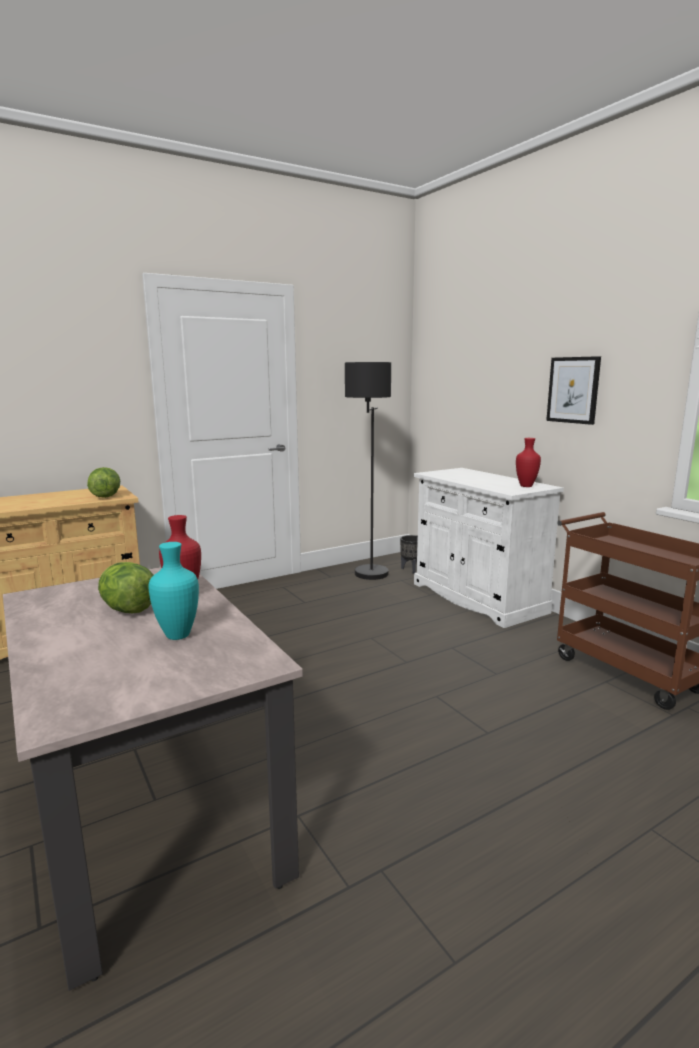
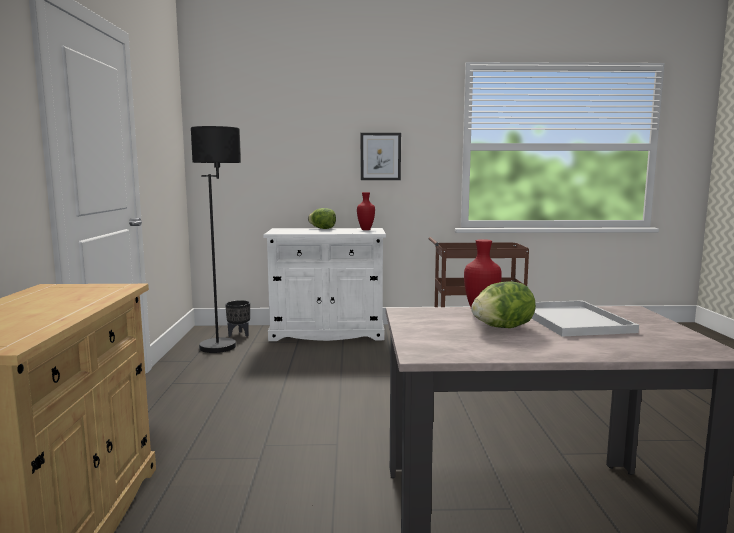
camera: 60 degrees left, 5 degrees down
lettuce [87,467,120,498] -> lettuce moved to [308,208,336,229]
turquoise vase [148,542,199,640] -> white tray [531,300,639,337]

